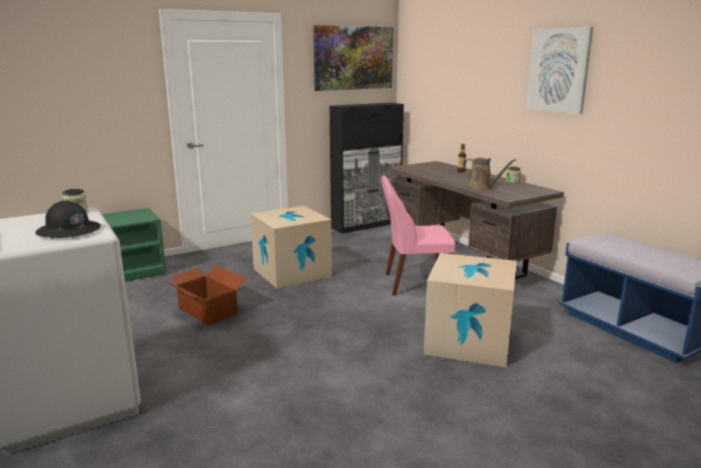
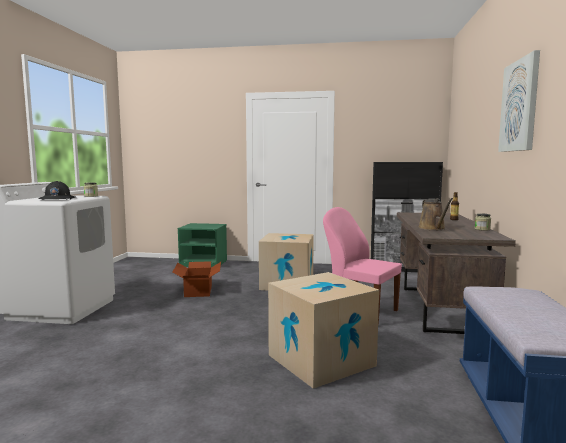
camera: 40 degrees right, 10 degrees down
picture [313,25,393,91] -> none

